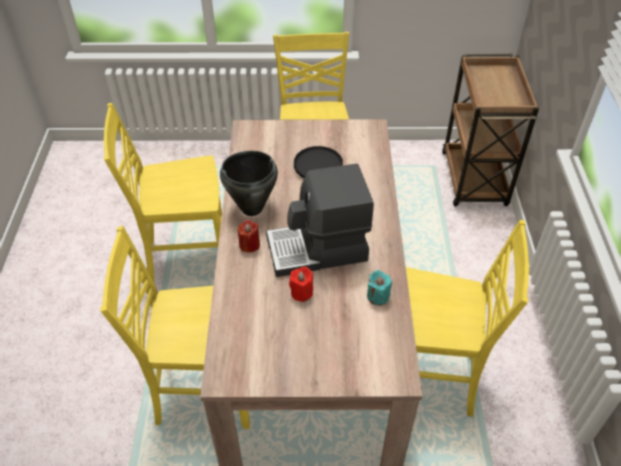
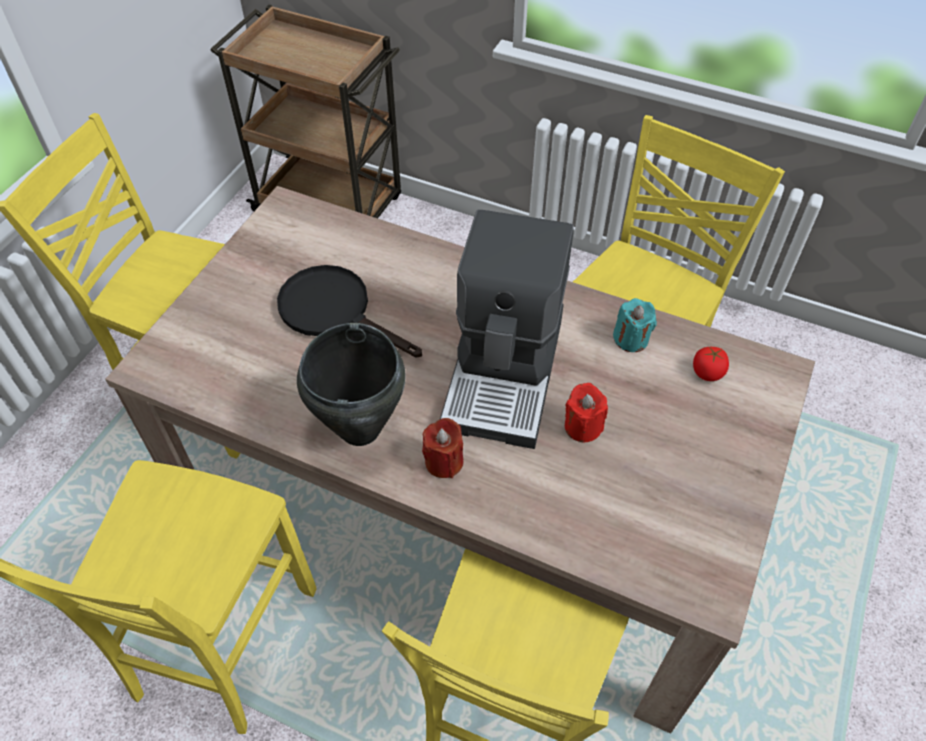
camera: 65 degrees left, 5 degrees up
none -> tomato [693,347,729,381]

